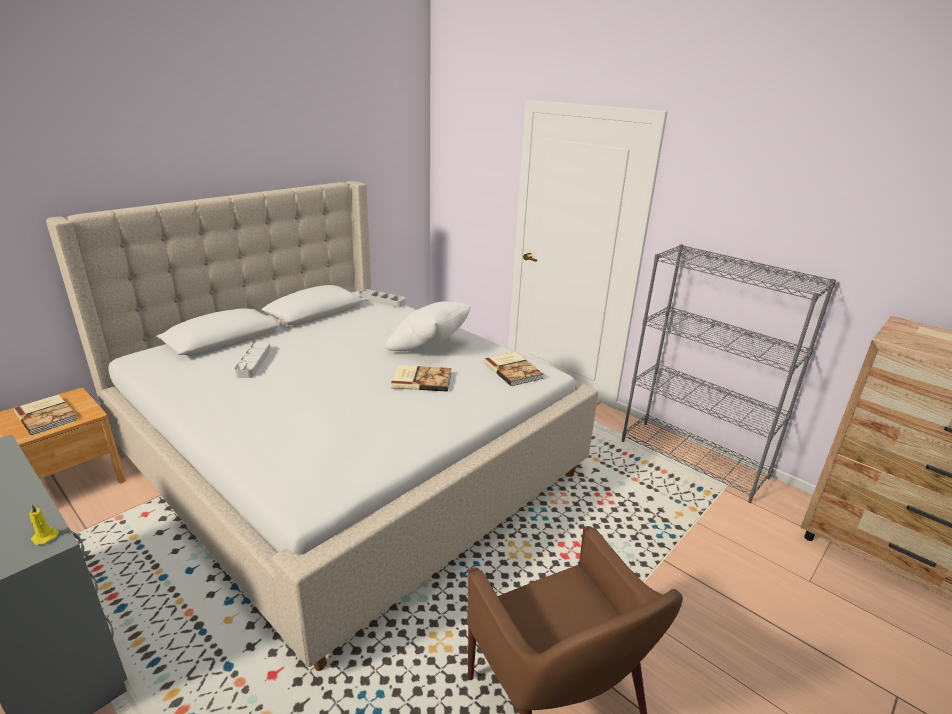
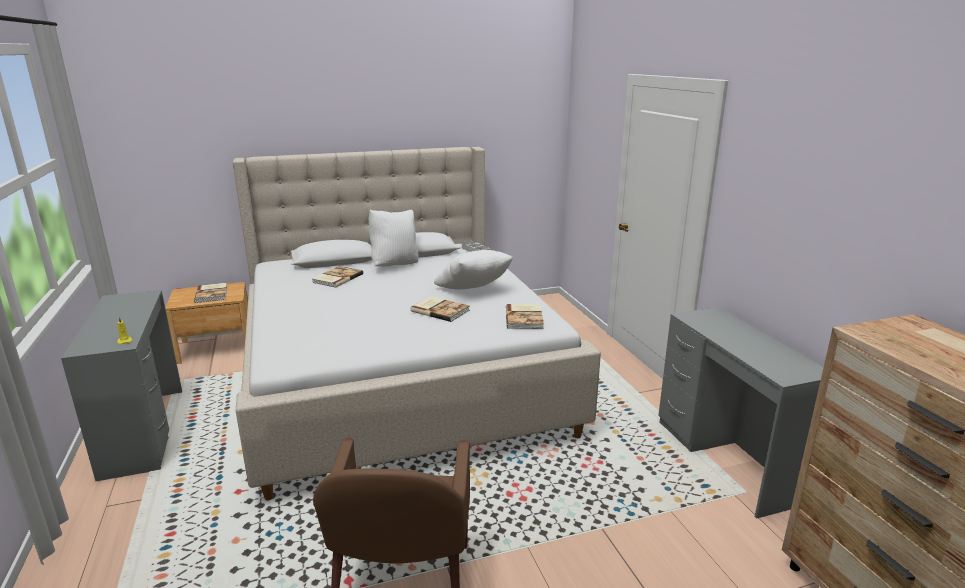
camera: 30 degrees right, 5 degrees down
grey tray [234,342,271,378] -> book [312,266,363,288]
grey bookcase [622,244,836,503] -> grey desk [658,307,824,519]
none -> white pillow [369,210,418,267]

